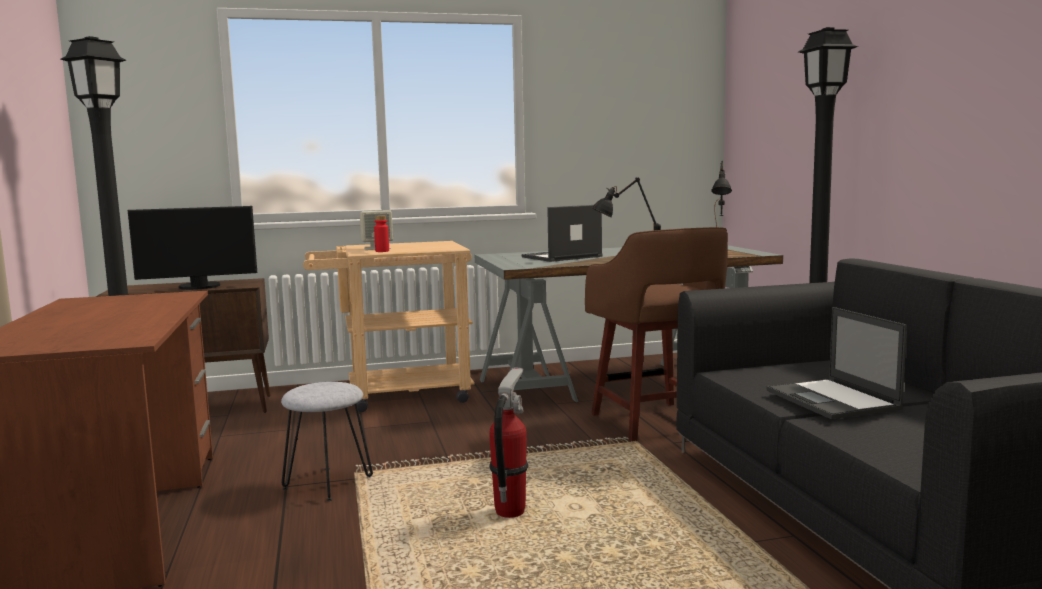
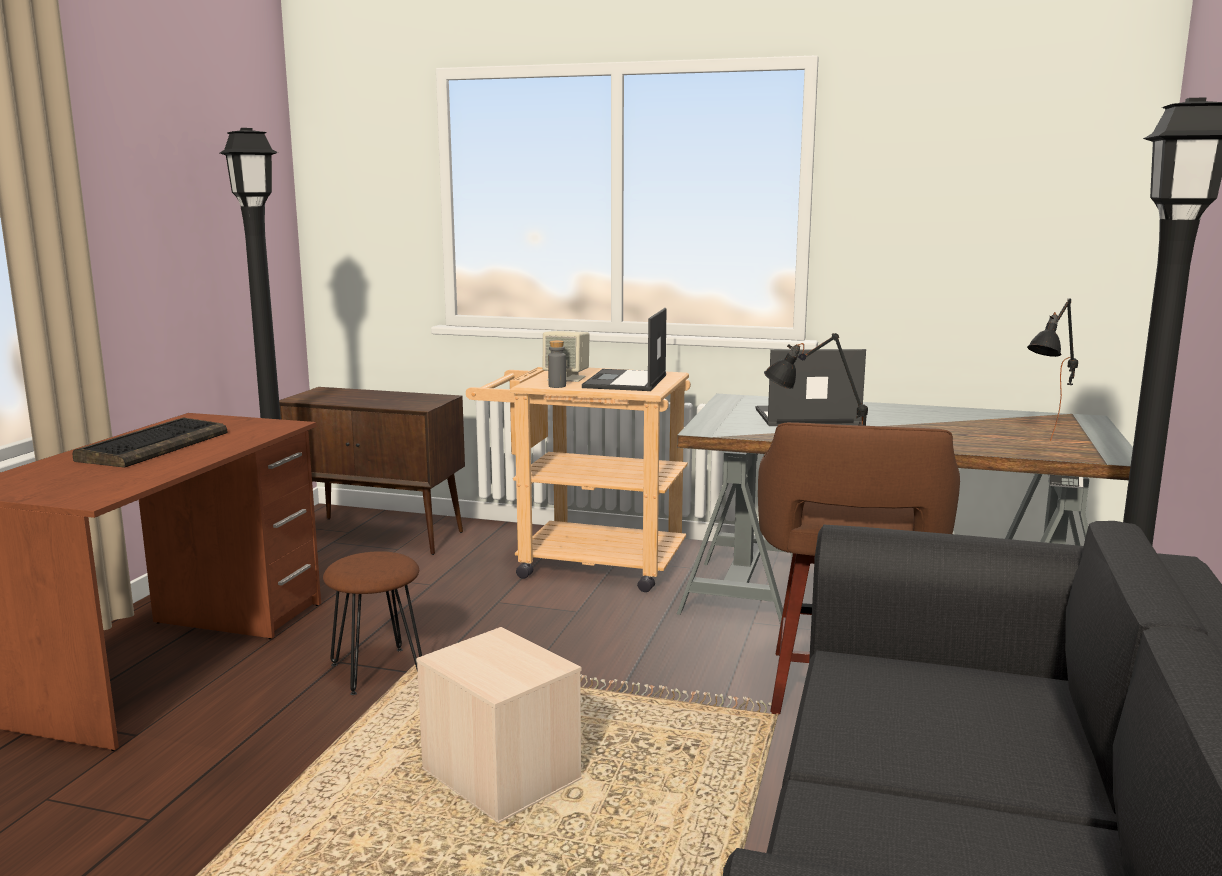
camera: 30 degrees right, 5 degrees up
monitor [128,206,257,290] -> none
grey stool [281,382,373,501] -> brown stool [323,551,422,695]
red bottle [374,215,389,252] -> grey bottle [548,340,566,388]
fire extinguisher [489,368,529,518] -> beige storage box [416,627,582,823]
laptop [766,307,907,419] -> laptop moved to [582,308,667,391]
none -> keyboard [73,417,227,468]

